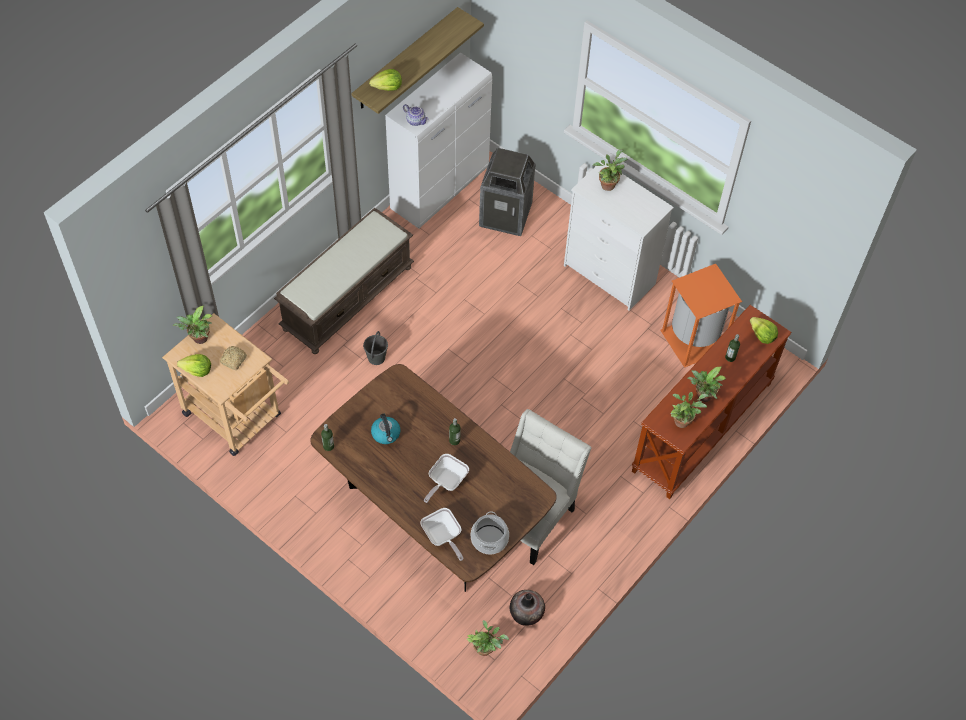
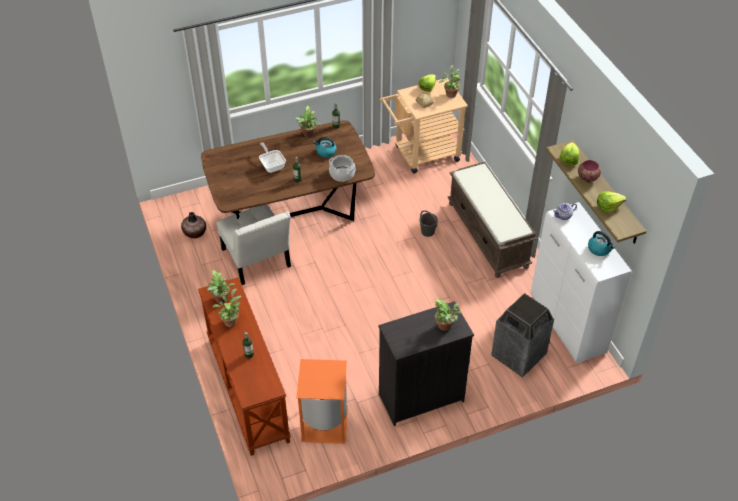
camera: 120 degrees right, 10 degrees down
frying pan [420,508,464,561] -> none
potted plant [466,620,509,656] -> potted plant moved to [295,105,320,137]
cooking pot [471,512,509,554] -> cooking pot moved to [329,155,355,182]
white dresser [564,162,674,311] -> black dresser [378,301,474,426]
lettuce [750,317,778,344] -> lettuce moved to [597,192,626,213]
none -> bowl [578,160,601,183]
none -> kettle [588,231,615,256]

